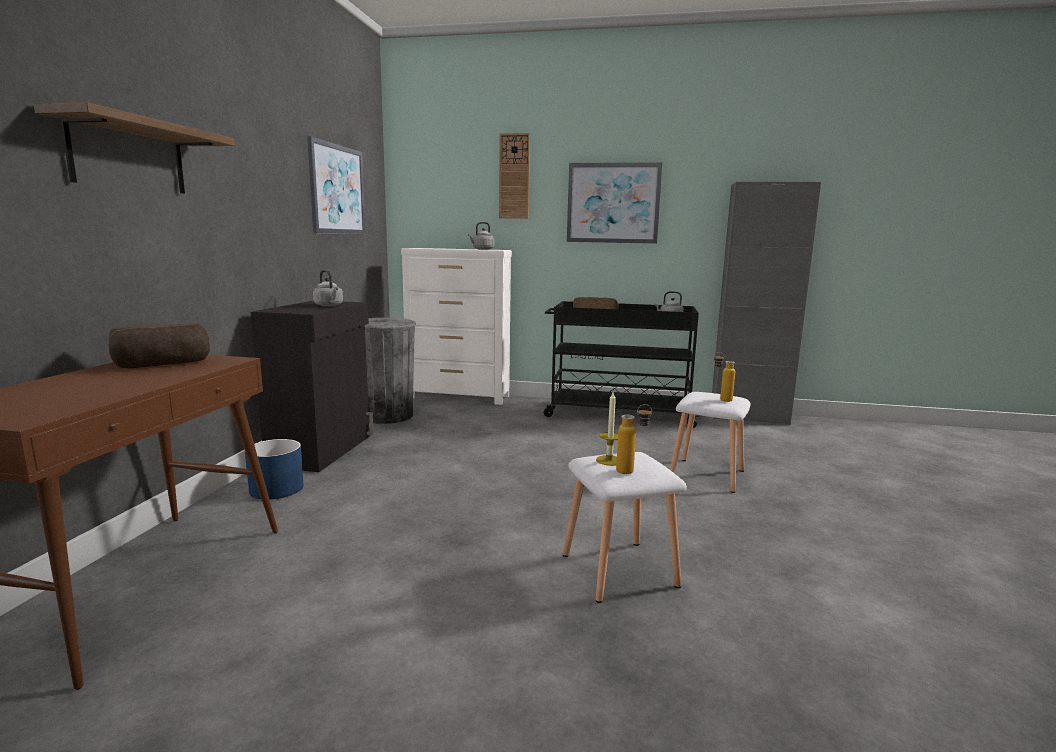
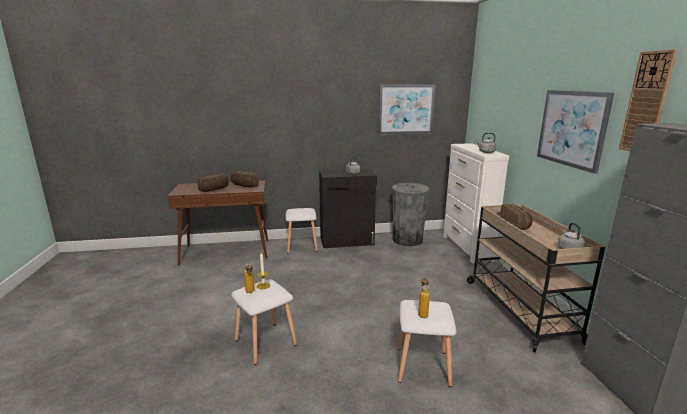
camera: 70 degrees right, 5 degrees up
shelf [34,102,235,194] -> none
blue planter [245,439,304,499] -> white stool [285,208,318,253]
wall clock [499,133,530,219] -> wall clock moved to [619,49,678,151]
black cart [544,301,699,428] -> beige cart [467,204,606,353]
none -> bread [197,173,229,192]

